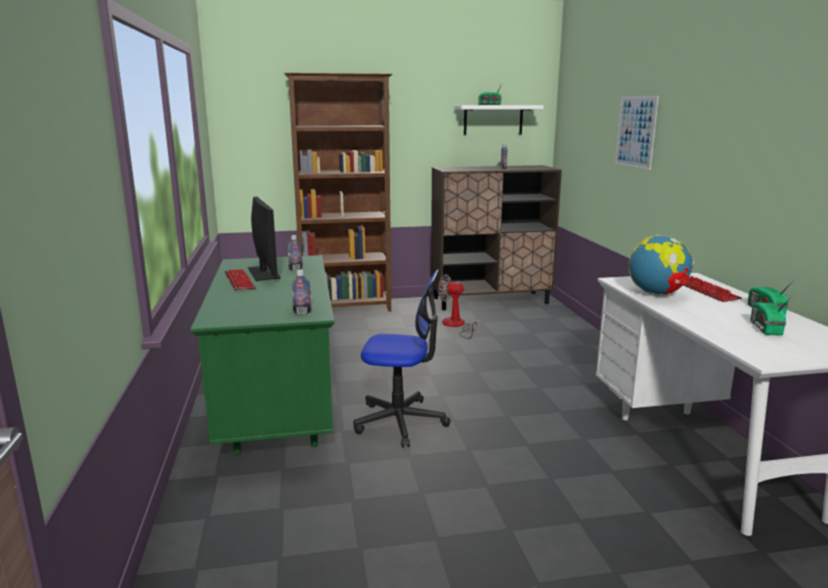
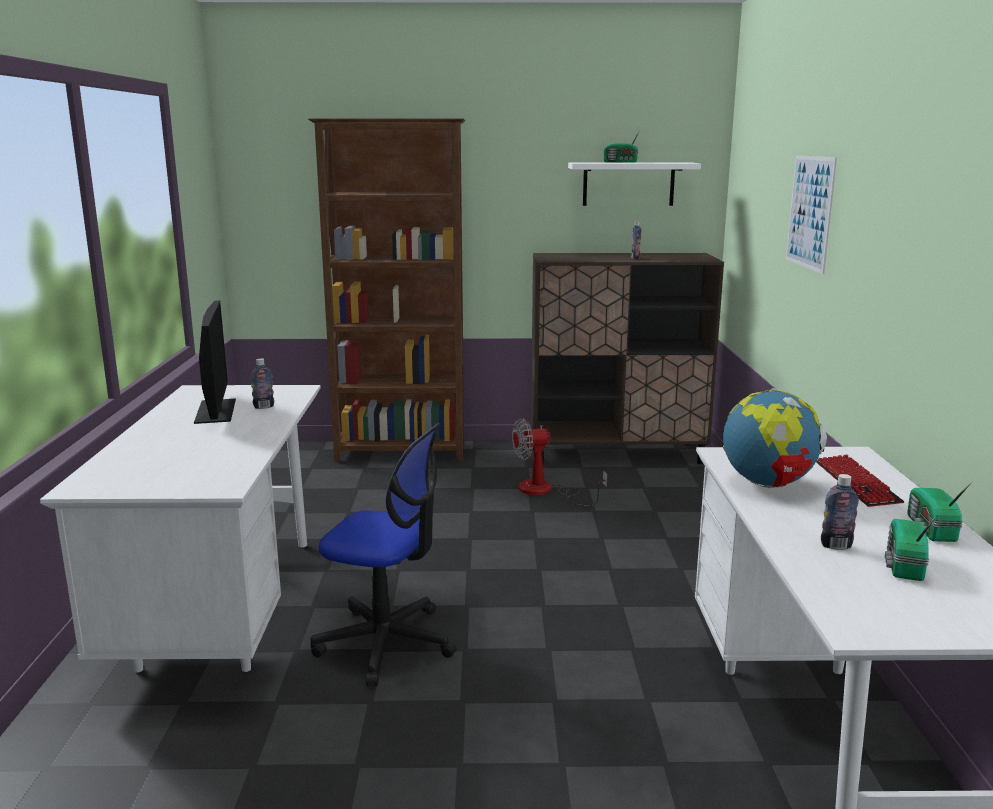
camera: 10 degrees right, 0 degrees up
green desk [190,255,334,455] -> white desk [40,385,321,673]
keyboard [224,269,256,290] -> none
bottle [291,270,312,314] -> bottle moved to [821,474,859,550]
fan [438,274,478,339] -> fan turned 45 degrees counterclockwise [512,418,607,506]

